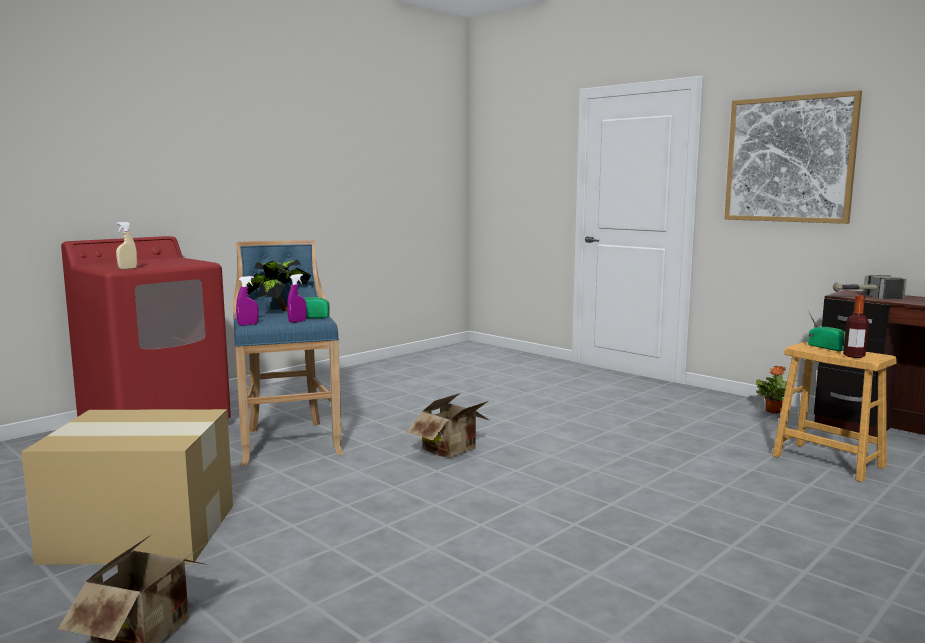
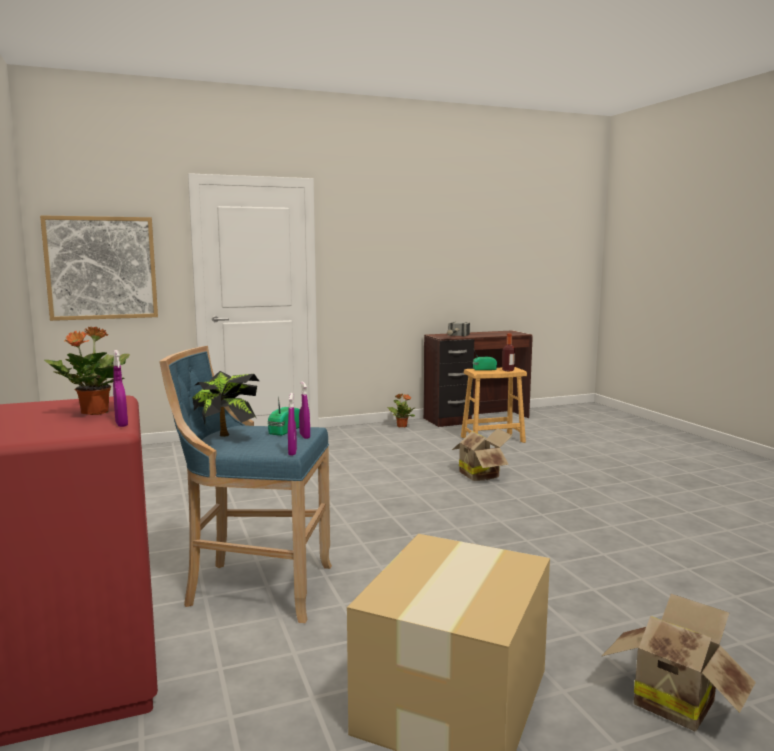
camera: 65 degrees left, 0 degrees up
beige spray bottle [116,222,137,269] -> purple spray bottle [113,350,128,427]
cardboard box [407,393,489,458] -> cardboard box moved to [452,428,512,481]
picture [724,90,862,224] -> picture moved to [40,215,158,321]
none -> potted plant [44,326,130,415]

